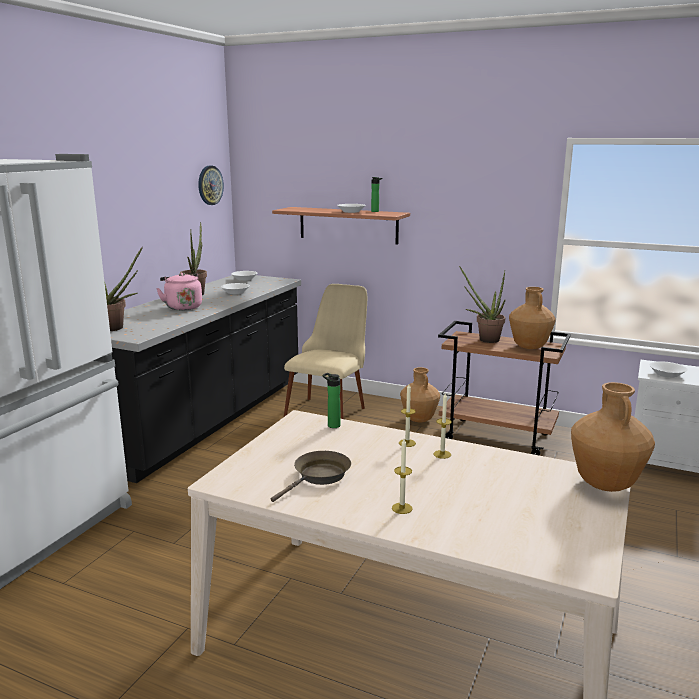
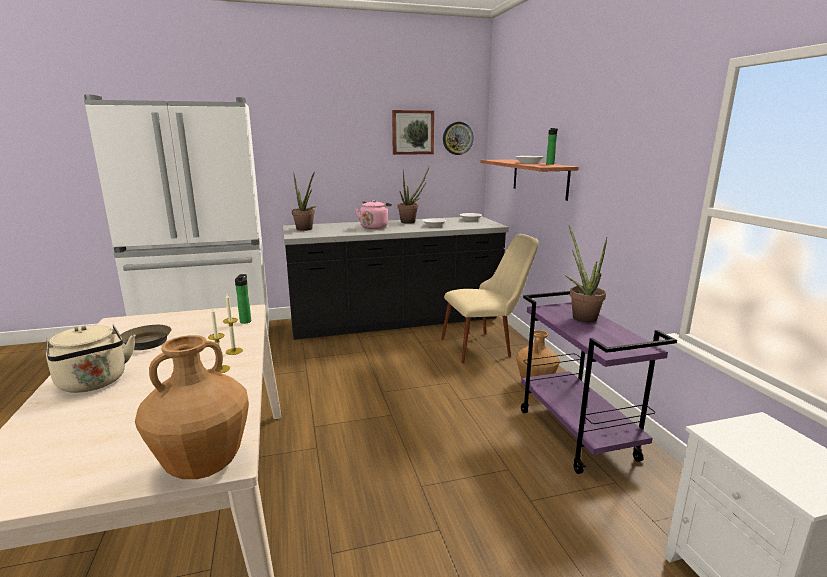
camera: 50 degrees right, 0 degrees up
candle [392,439,413,514] -> beige kettle [46,323,136,393]
brown cart [438,321,571,456] -> purple cart [521,291,677,474]
brown vase [509,287,556,349] -> none
white bowl [650,361,687,378] -> none
none -> picture [392,110,434,155]

